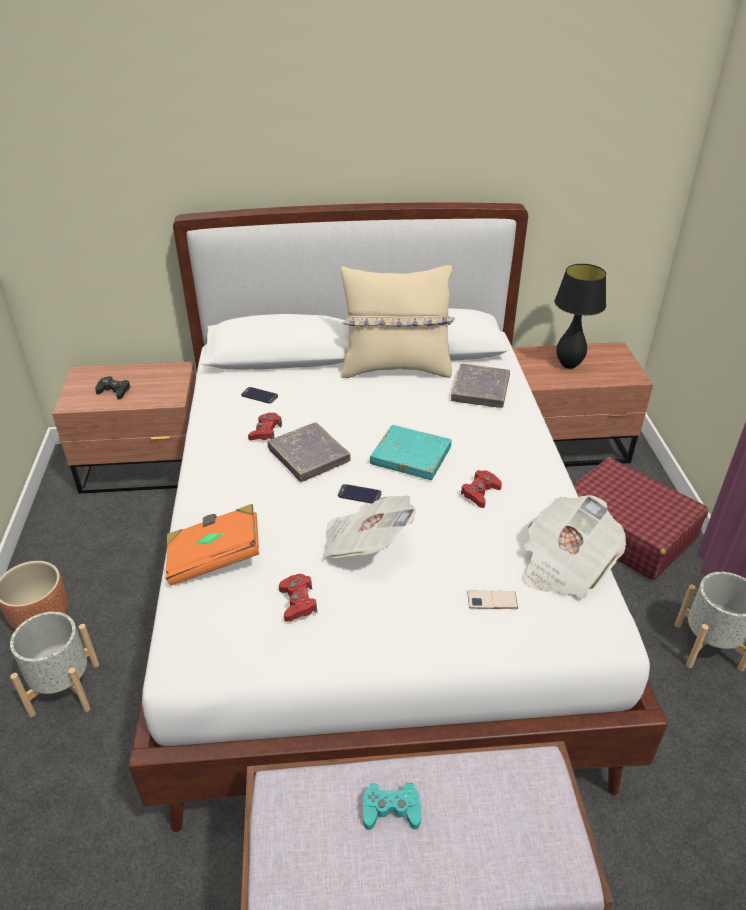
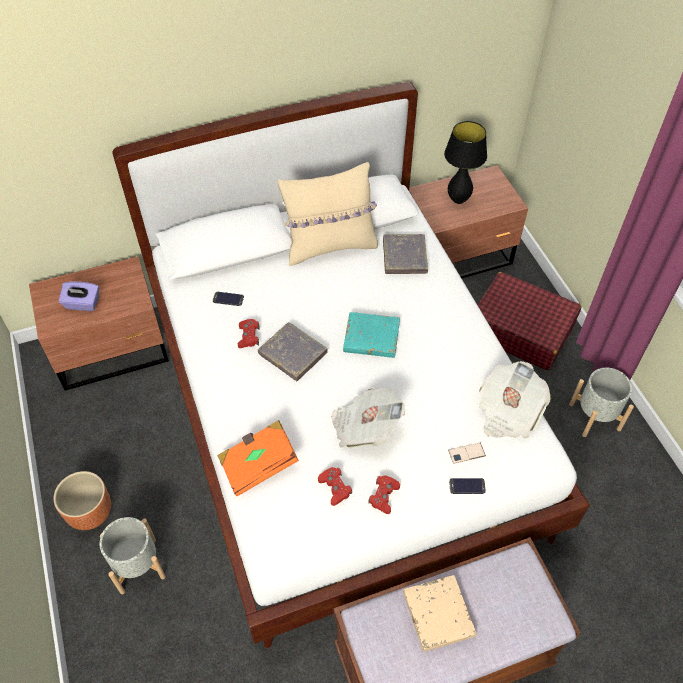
camera: 15 degrees left, 15 degrees up
black game controller [95,376,131,400] -> purple tissue box [59,281,99,311]
phone [338,484,382,504] -> phone moved to [449,478,486,494]
turquoise game controller [363,783,421,830] -> beige book [403,575,476,652]
red game controller [461,470,502,508] -> red game controller moved to [368,475,400,514]

